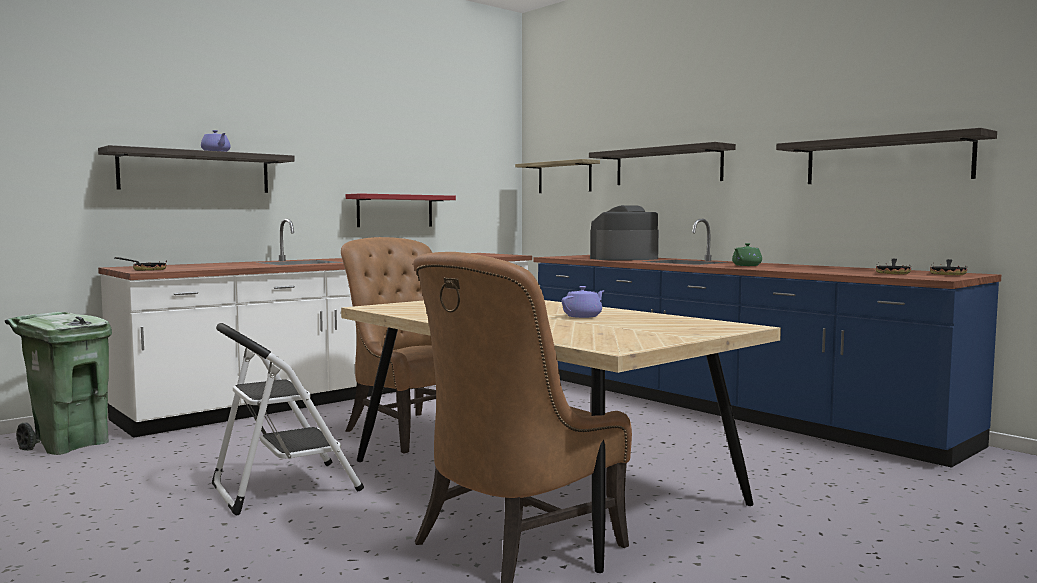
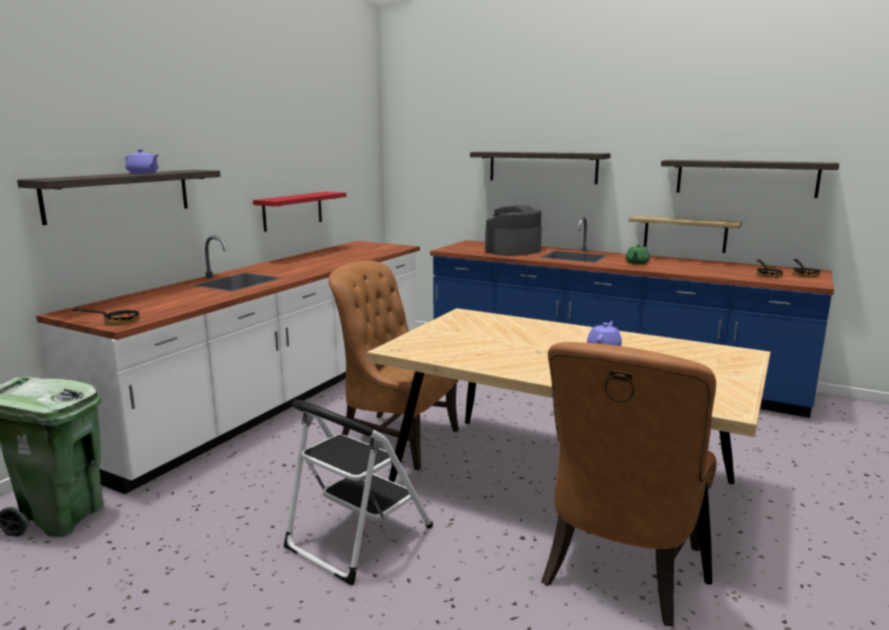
camera: 20 degrees left, 10 degrees up
shelf [515,159,600,193] -> shelf moved to [629,216,742,253]

